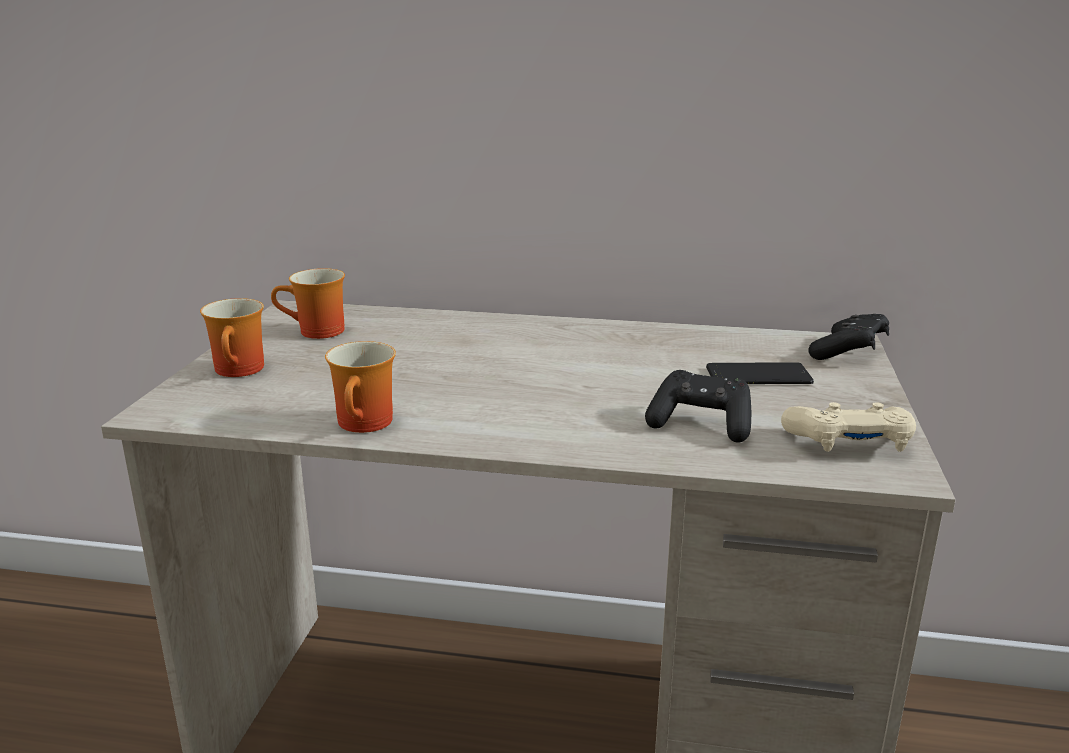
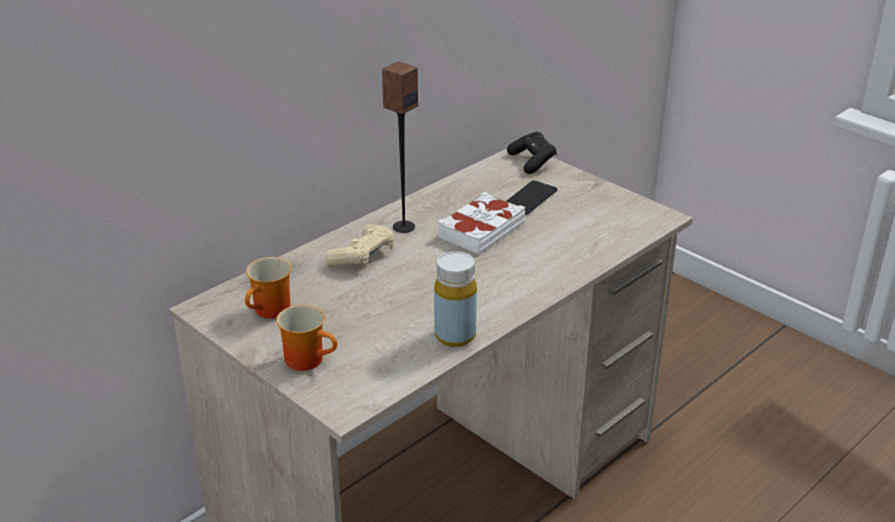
camera: 55 degrees left, 10 degrees up
mug [325,341,396,433] -> yellow bottle [434,251,477,347]
black game controller [645,370,751,443] -> none
beige game controller [781,402,916,452] -> beige game controller moved to [325,225,394,267]
none -> speaker [382,61,418,233]
none -> white book [438,192,525,254]

